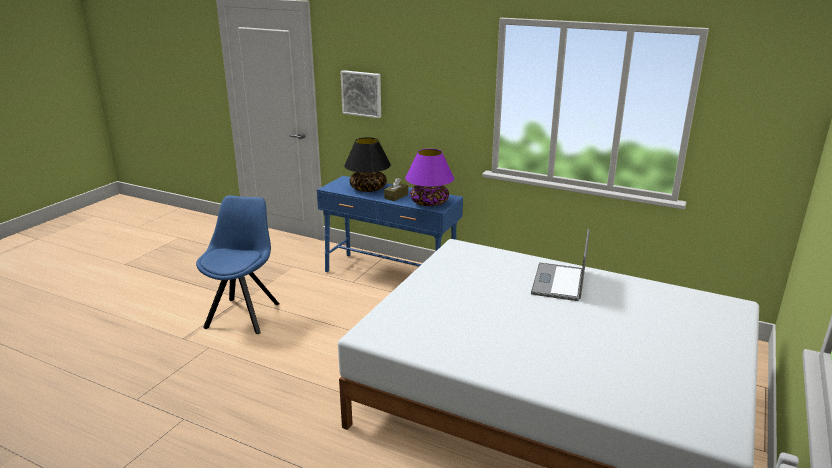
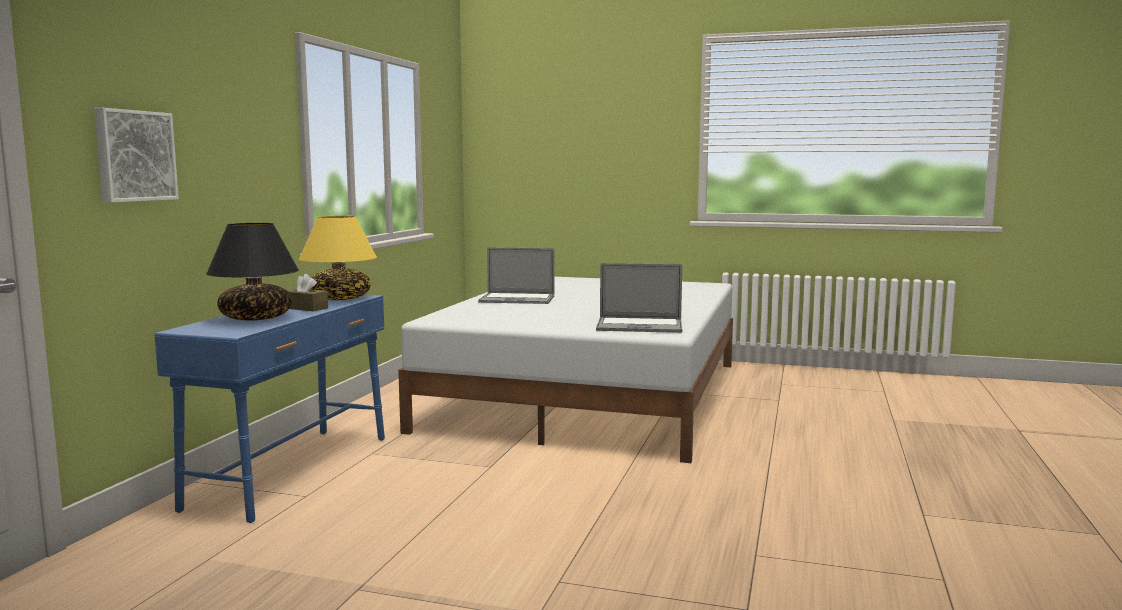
camera: 100 degrees left, 15 degrees down
blue chair [196,195,279,334] -> none
purple table lamp [405,149,454,206] -> yellow table lamp [299,216,377,300]
none -> laptop [596,263,682,333]

